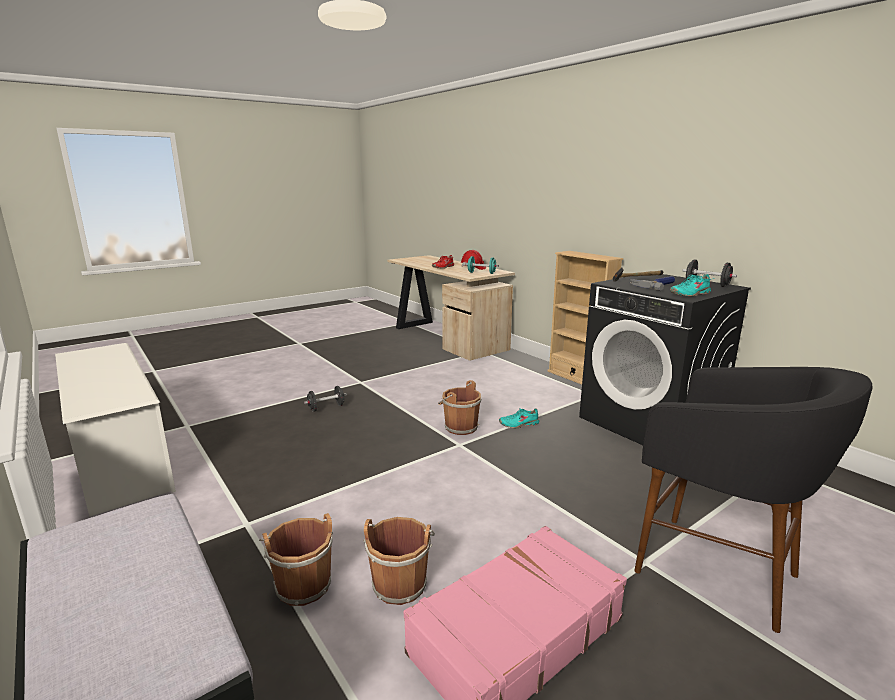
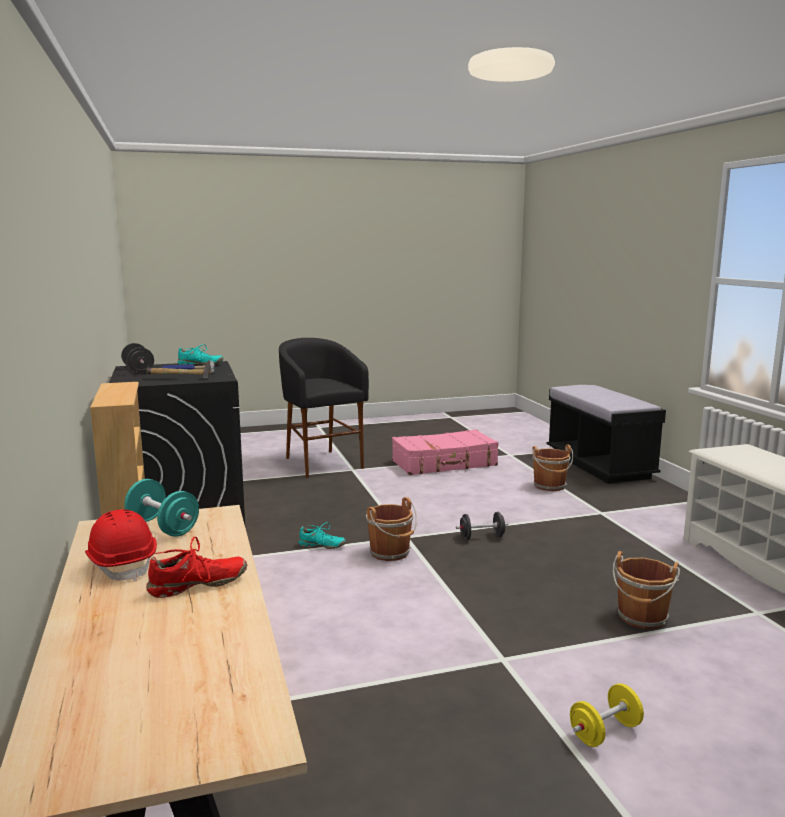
camera: 160 degrees left, 5 degrees down
black dumbbell [304,386,347,412] -> black dumbbell moved to [456,512,509,540]
brown bucket [364,517,435,605] -> brown bucket moved to [613,551,680,629]
none -> yellow dumbbell [570,683,644,747]

